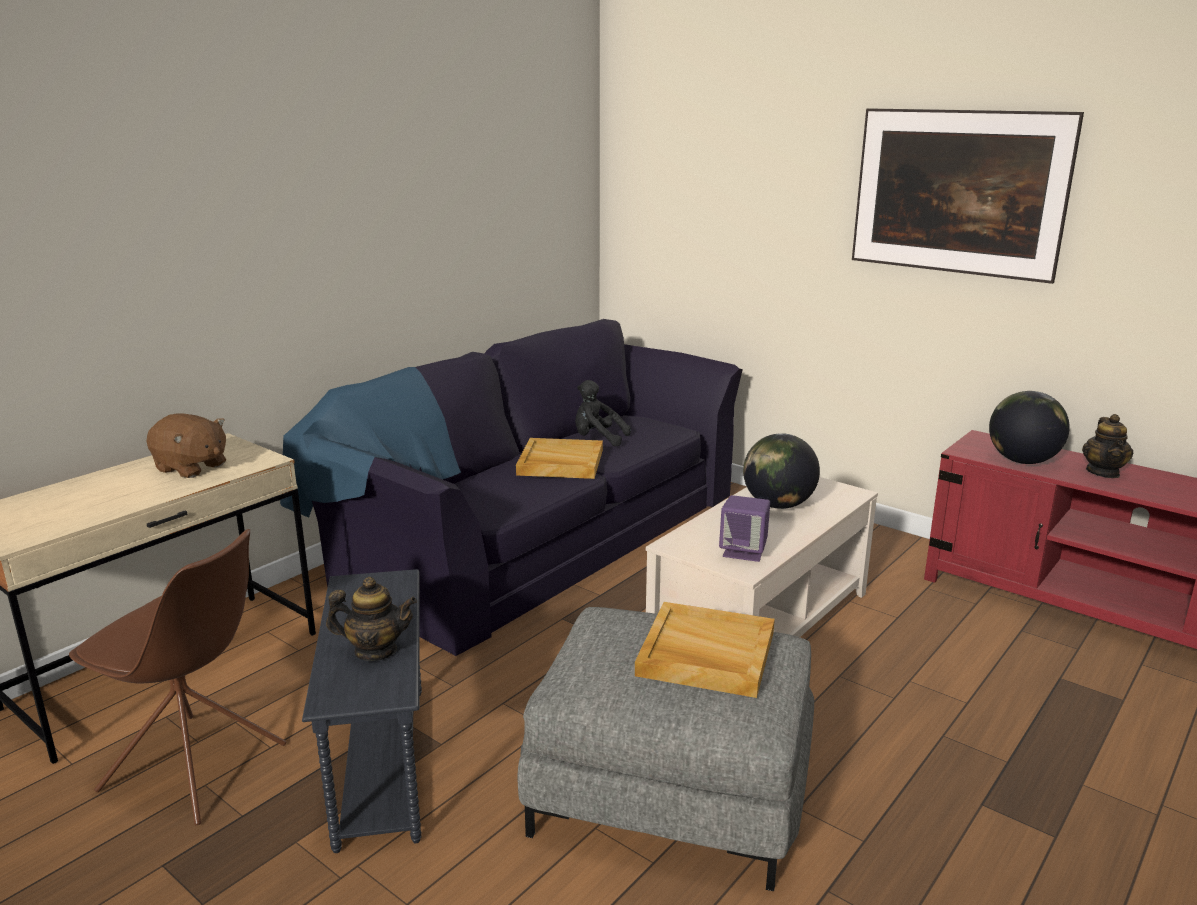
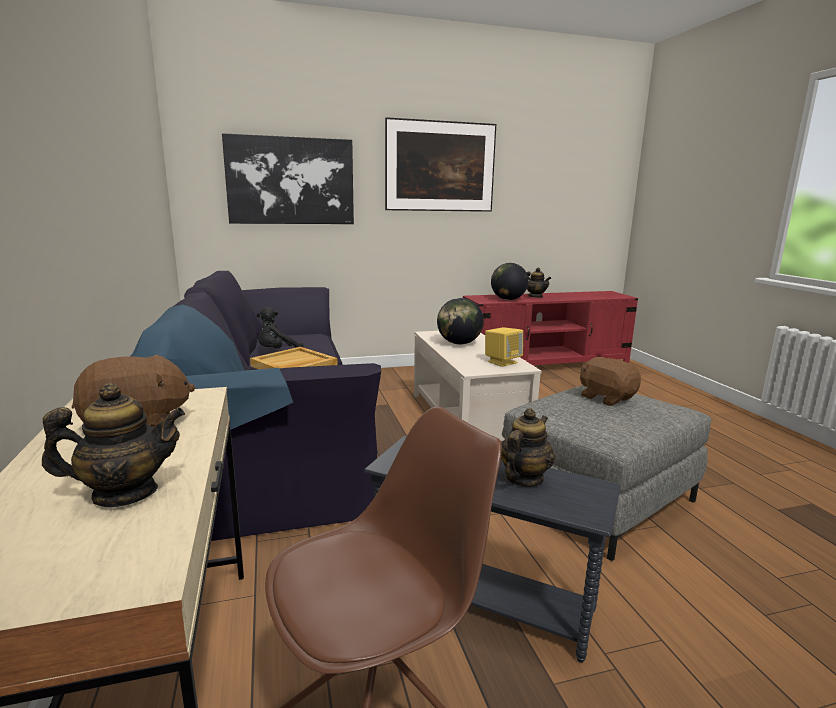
camera: 55 degrees left, 5 degrees down
beige tray [635,602,775,698] -> brown plush toy [580,357,641,406]
purple speaker [719,495,770,562] -> yellow speaker [485,327,523,367]
none -> teapot [42,383,185,508]
none -> picture [222,133,354,224]

